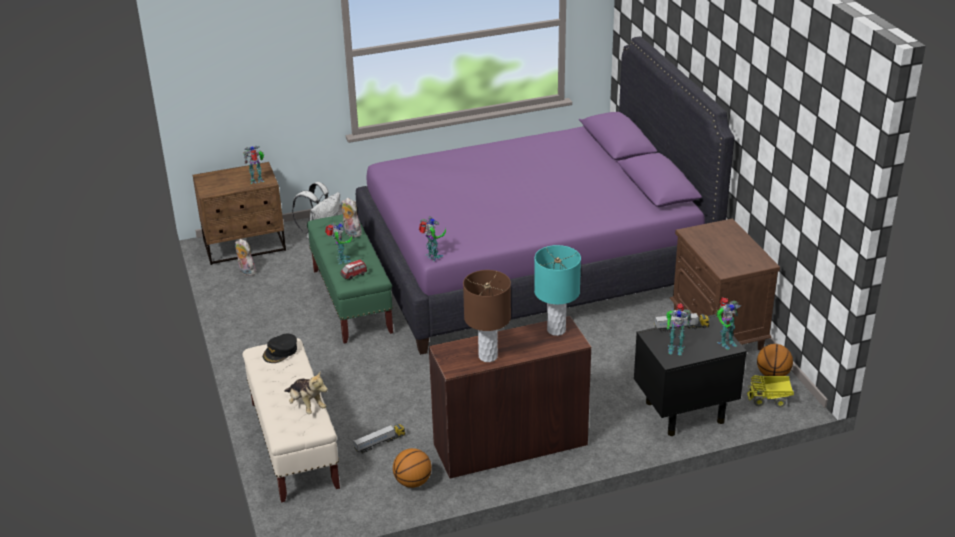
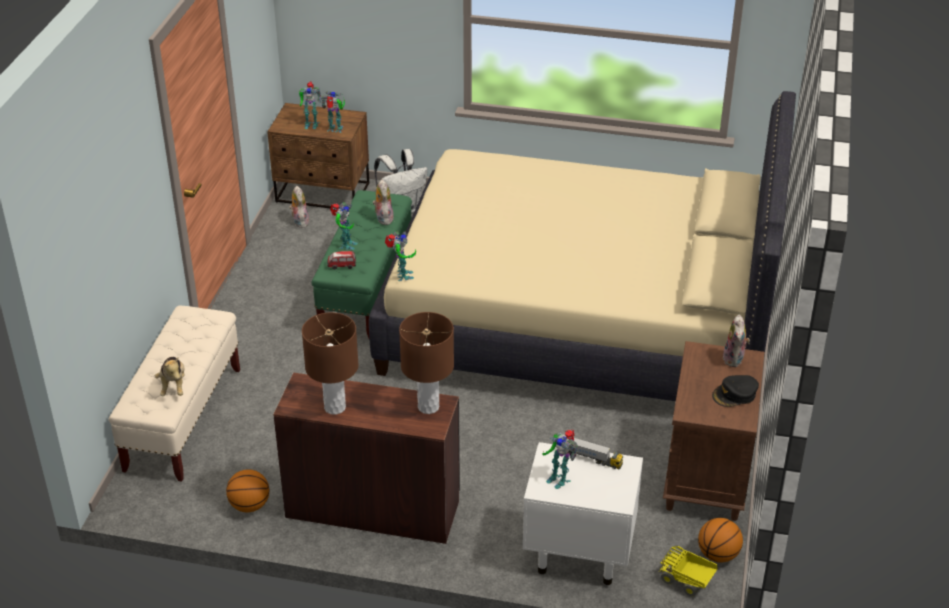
camera: 30 degrees right, 5 degrees up
black cap [263,334,297,363] -> black cap moved to [712,375,759,407]
toy truck [353,424,405,454] -> none
purple bed [356,36,735,355] -> beige bed [369,91,796,401]
turquoise table lamp [534,245,581,336] -> brown table lamp [399,312,454,414]
black nightstand [634,314,747,436] -> white nightstand [523,442,643,585]
toy robot [716,297,741,349] -> toy robot moved to [299,82,321,129]
none -> plush toy [723,315,750,367]

